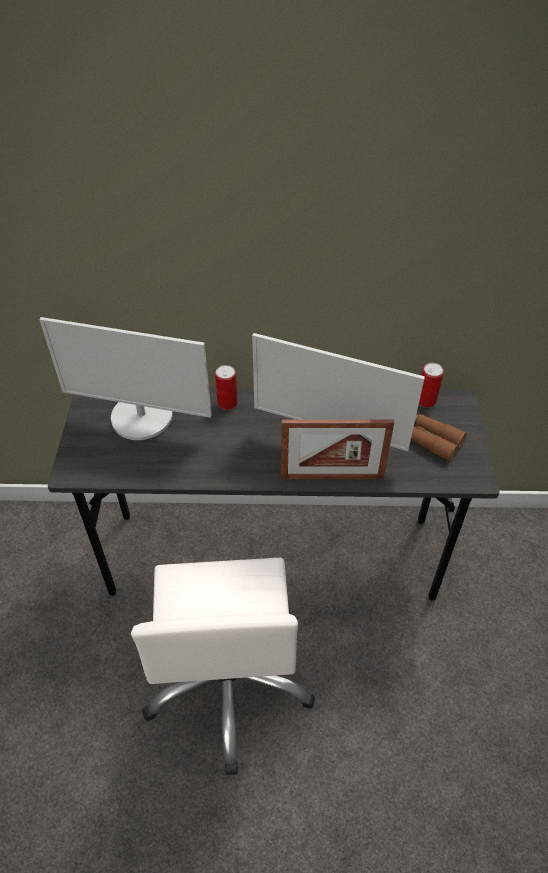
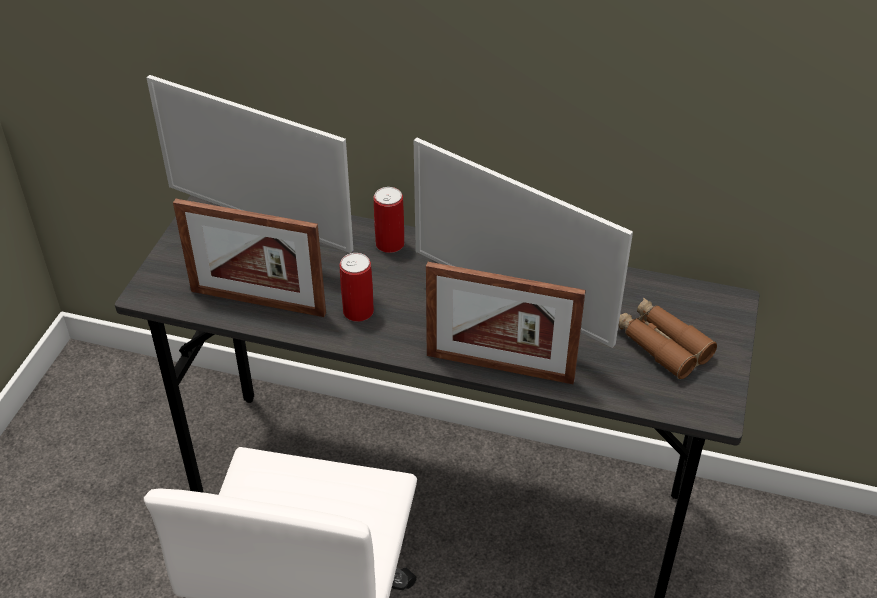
camera: 15 degrees right, 5 degrees down
can [419,363,444,407] -> can moved to [340,253,374,322]
none -> picture frame [173,199,326,317]

